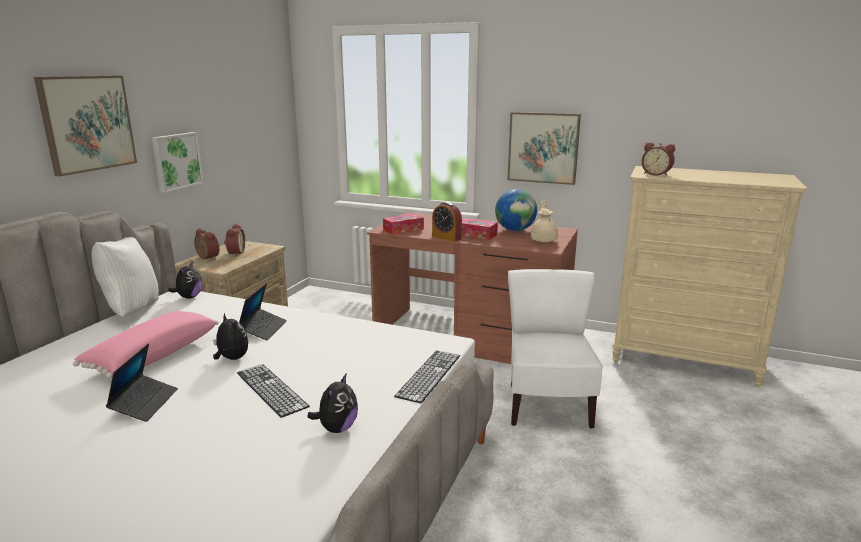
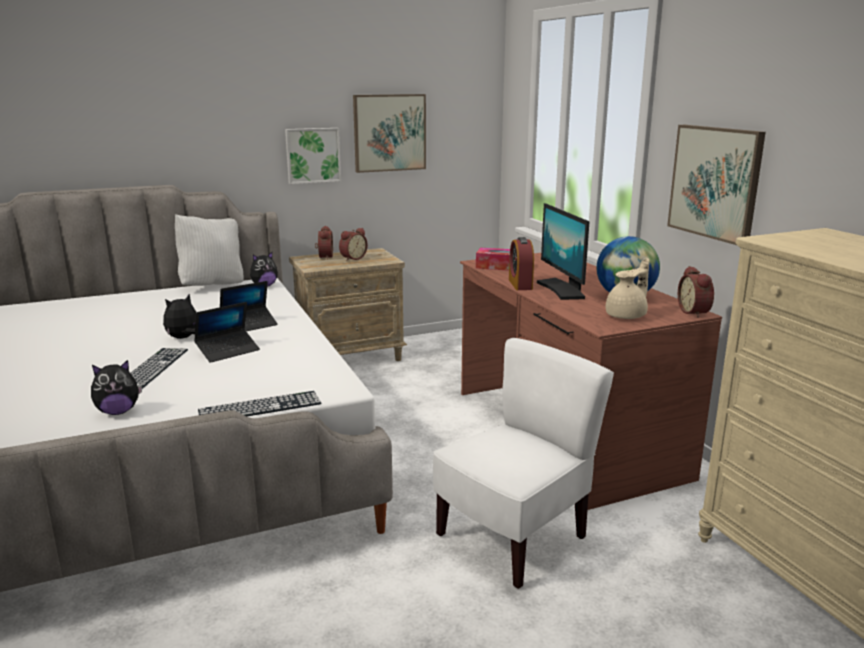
camera: 45 degrees right, 0 degrees up
picture [34,76,137,177] -> picture moved to [353,94,426,173]
pink pillow [73,311,219,378] -> none
laptop [106,343,178,422] -> laptop moved to [194,302,260,363]
plush toy [213,313,248,360] -> plush toy turned 135 degrees counterclockwise [163,294,196,339]
tissue box [462,218,498,240] -> monitor [537,203,589,300]
alarm clock [642,142,675,176] -> alarm clock moved to [678,266,714,318]

